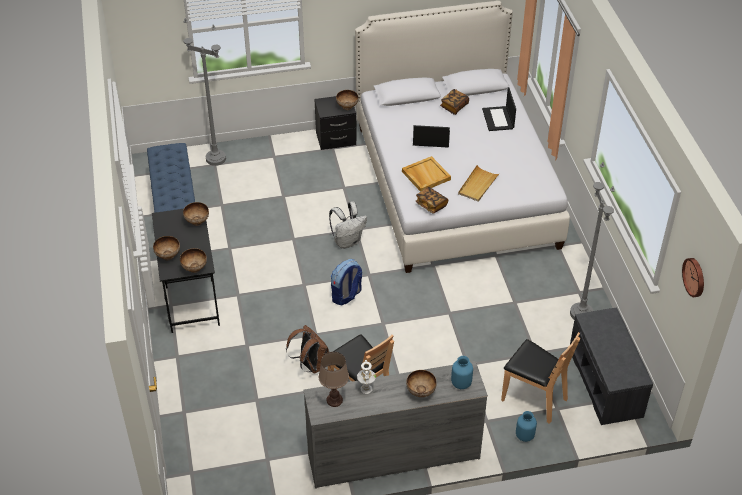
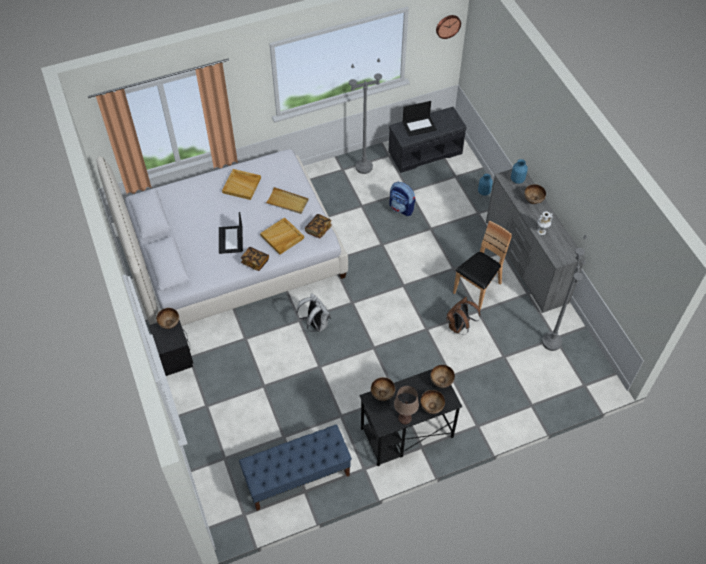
camera: 100 degrees left, 10 degrees up
grey floor lamp [183,18,226,166] -> grey floor lamp moved to [542,234,587,351]
brown table lamp [319,352,349,407] -> brown table lamp moved to [394,386,419,424]
backpack [331,259,362,306] -> backpack moved to [390,182,416,216]
book [440,89,469,115] -> book moved to [241,247,269,271]
laptop [482,87,516,131] -> laptop moved to [403,101,437,137]
brown chair [501,332,581,424] -> none
none -> beige tray [222,169,261,200]

